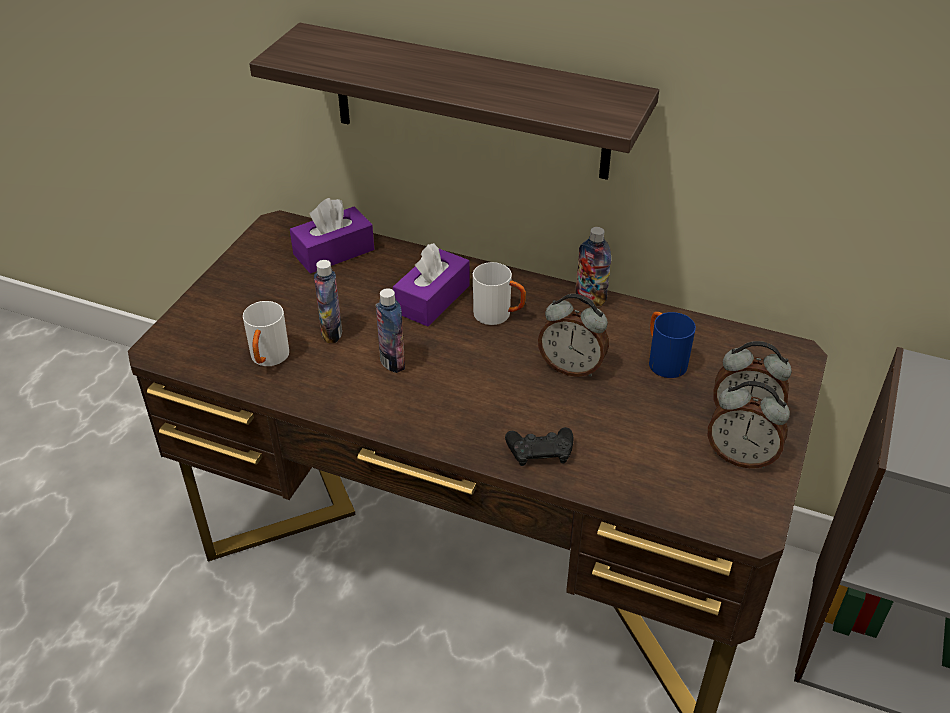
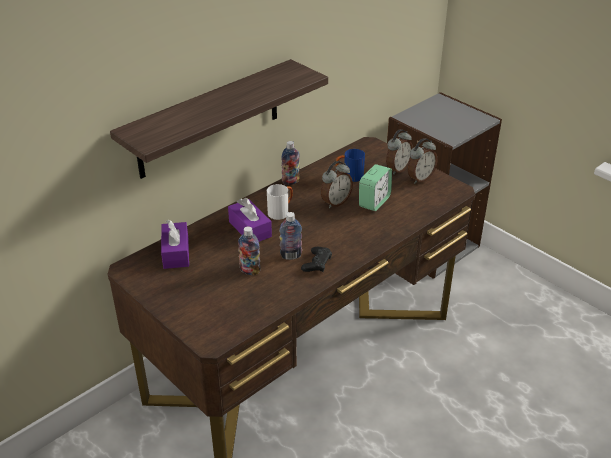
camera: 65 degrees left, 5 degrees down
white mug [243,301,289,366] -> none
black game controller [505,427,573,466] -> black game controller moved to [301,247,332,272]
none -> alarm clock [359,164,392,211]

